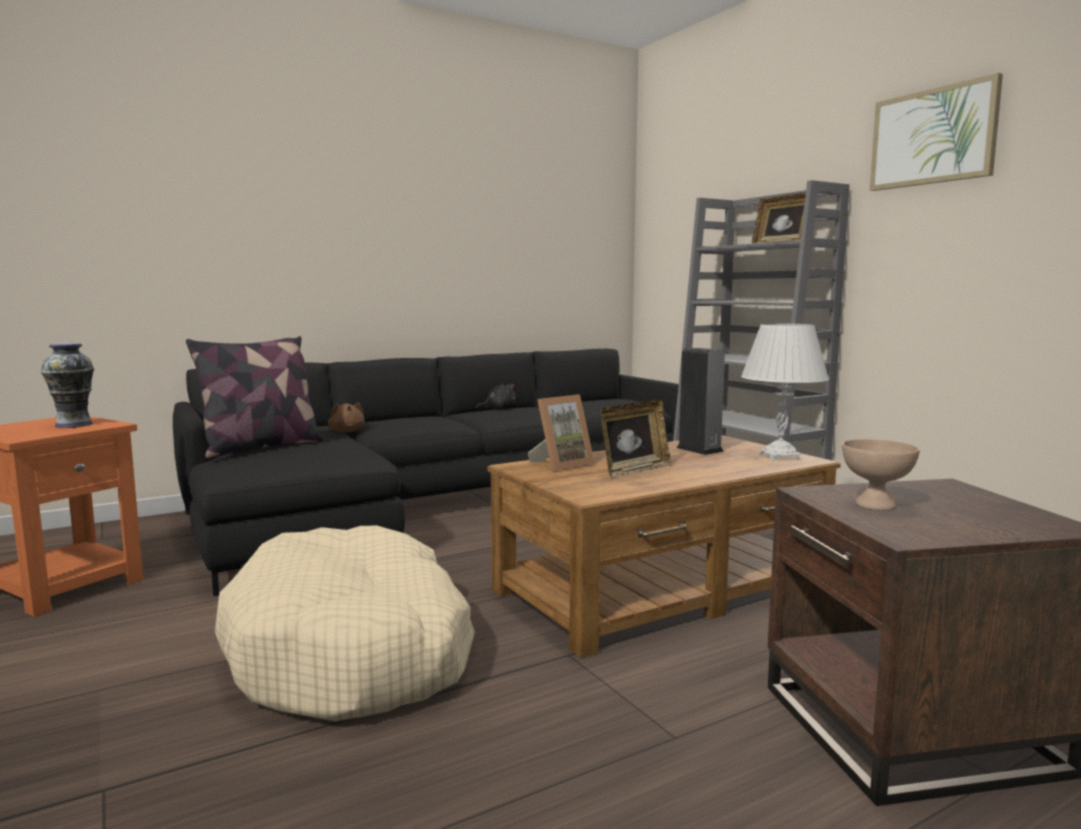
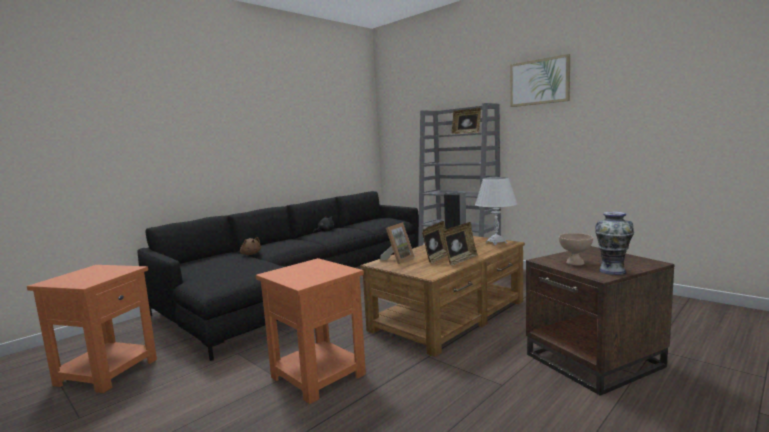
camera: 15 degrees left, 0 degrees up
vase [41,343,94,428] -> vase moved to [595,211,634,275]
pillow [186,336,324,458] -> none
beige dog bed [215,526,475,721] -> orange side table [256,258,366,404]
none -> picture frame [443,222,478,265]

